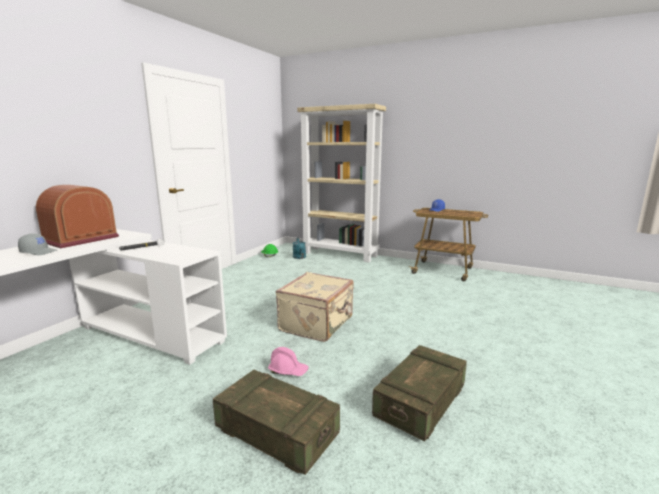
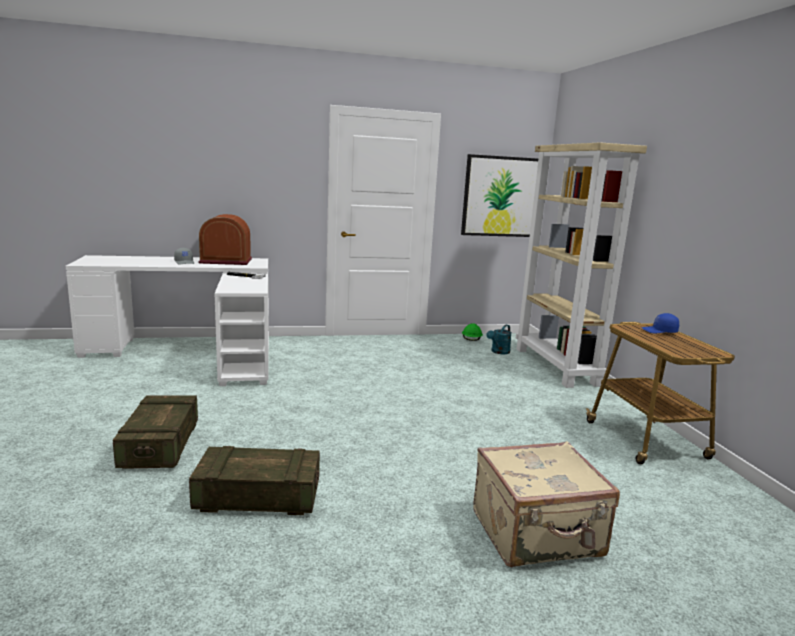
camera: 50 degrees right, 0 degrees up
pink hard hat [268,347,309,376] -> none
beige suitcase [276,272,353,342] -> beige suitcase moved to [473,441,620,567]
none -> picture [461,154,538,237]

